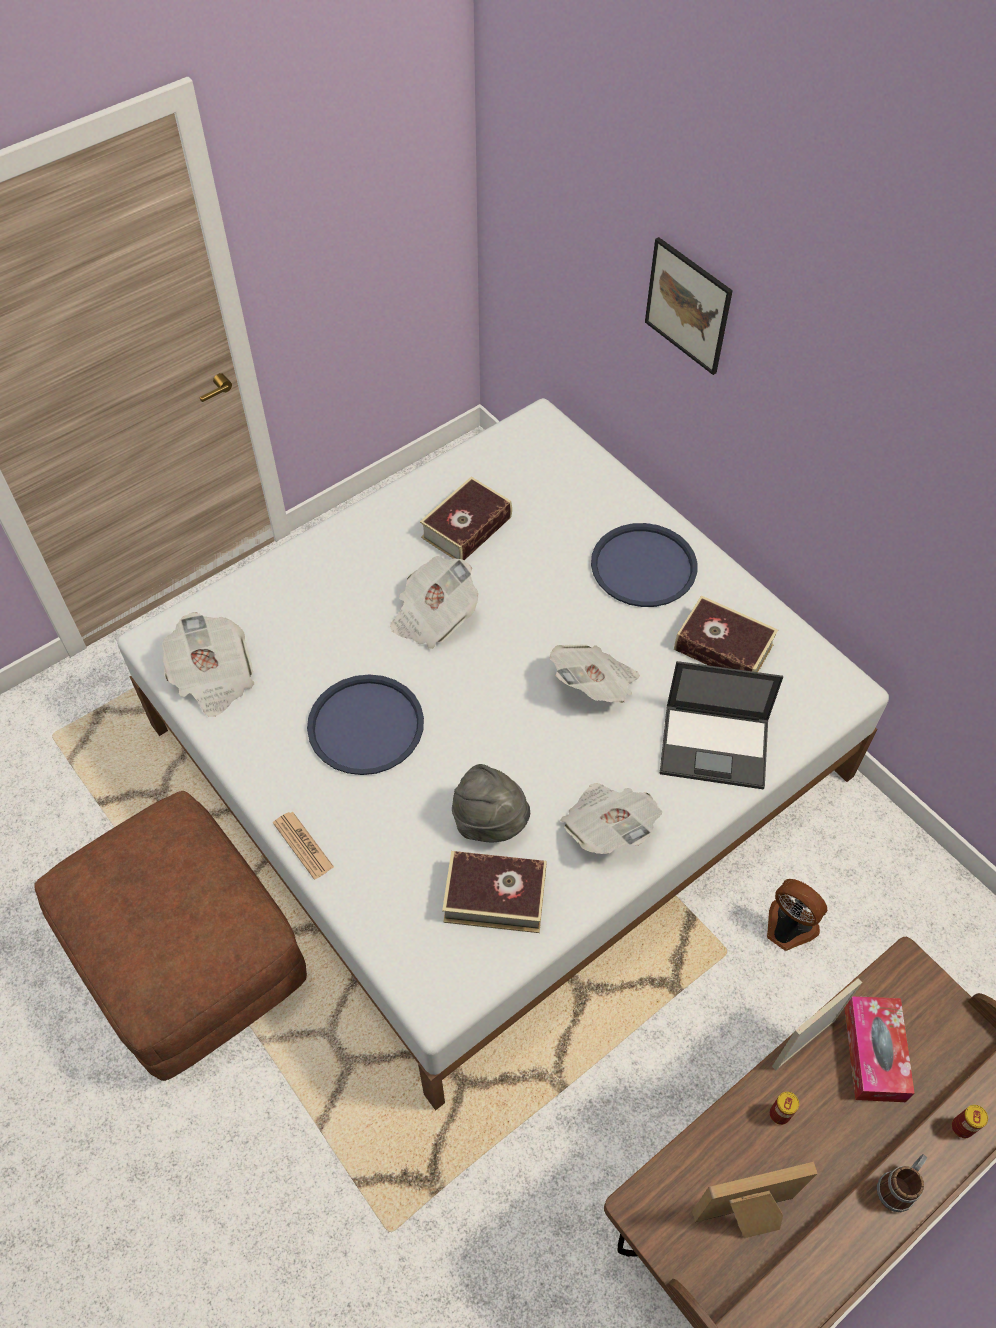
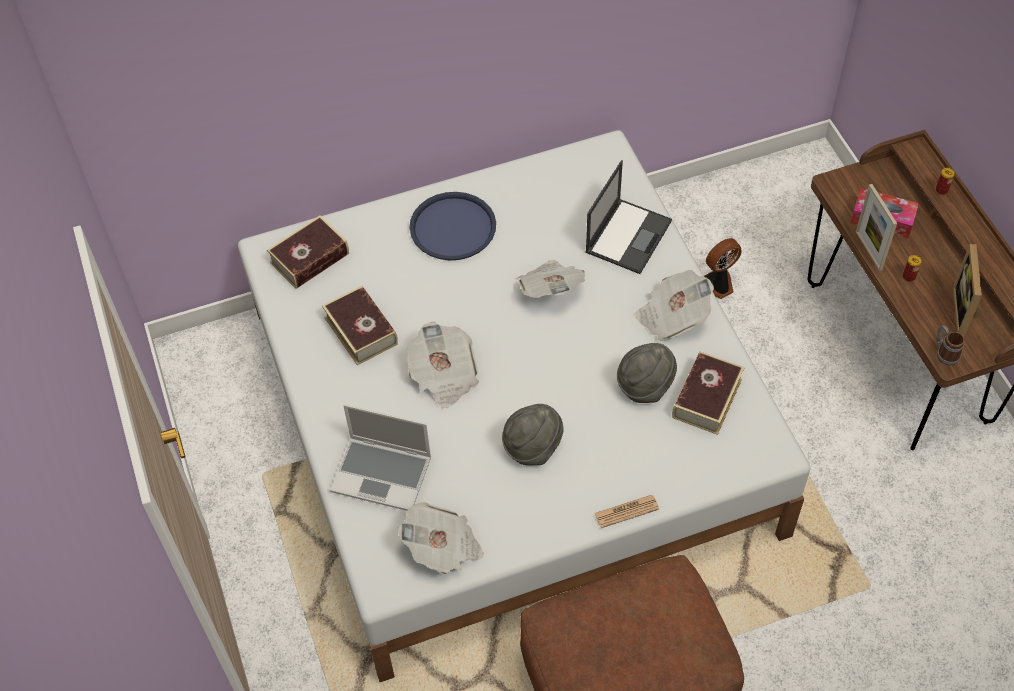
camera: 70 degrees left, 0 degrees up
blue tray [307,674,424,775] -> grey hat [502,404,563,465]
picture [645,237,733,375] -> none
book [674,595,778,672] -> book moved to [267,216,349,289]
mug [877,1154,927,1212] -> mug moved to [937,325,965,366]
none -> laptop [330,404,431,511]

